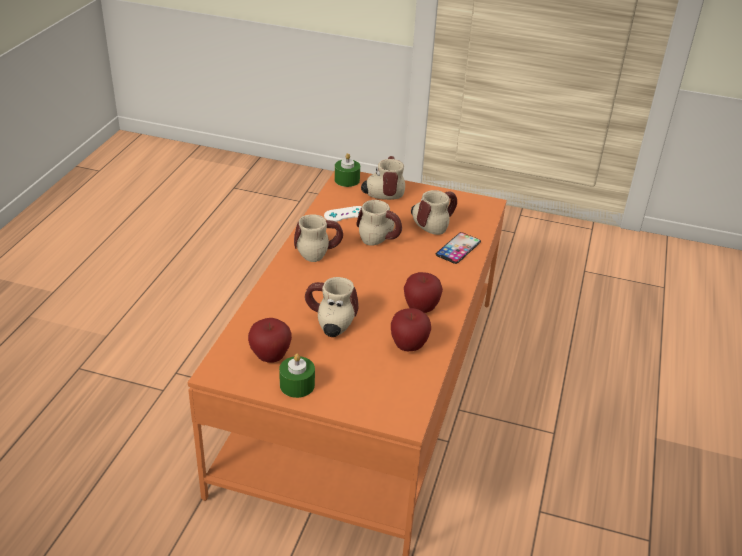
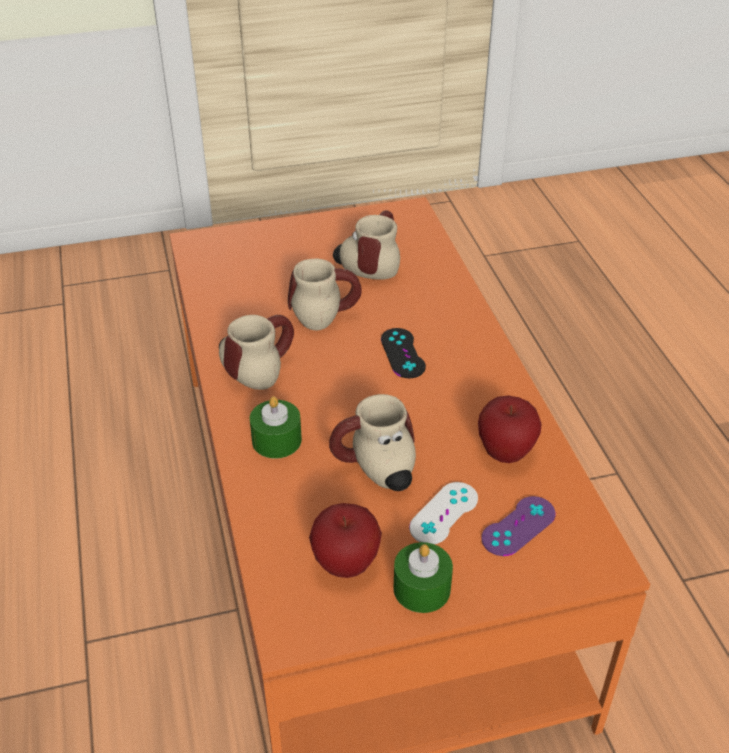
camera: 30 degrees left, 5 degrees up
white game controller [324,206,362,222] -> white game controller moved to [409,482,478,544]
green candle [334,153,360,187] -> green candle moved to [250,396,302,459]
mug [361,156,405,200] -> none
apple [404,272,443,313] -> none
phone [436,232,481,264] -> none
none -> black game controller [381,328,426,378]
none -> purple game controller [481,496,556,556]

